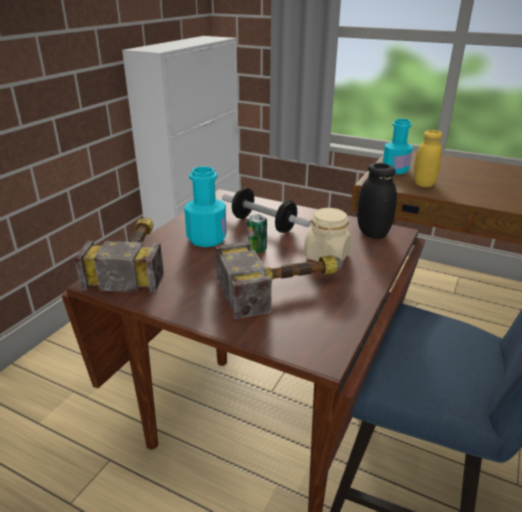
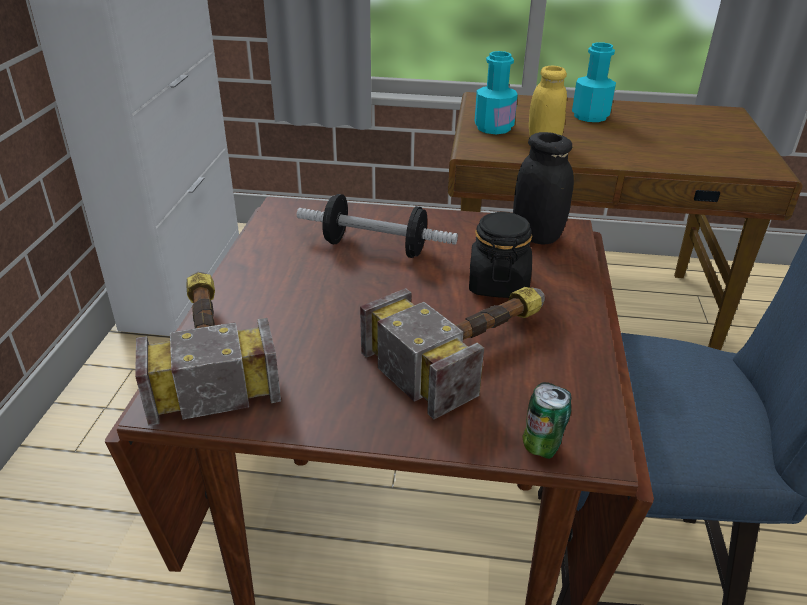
camera: 20 degrees left, 5 degrees up
turquoise bottle [184,166,227,247] -> turquoise bottle moved to [572,42,616,122]
can [247,214,267,253] -> can moved to [523,382,571,459]
beige jar [304,208,351,261] -> black jar [469,212,532,298]

